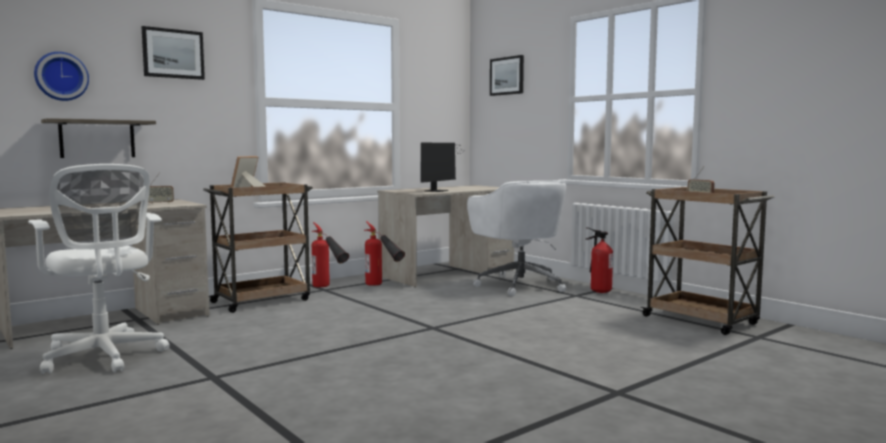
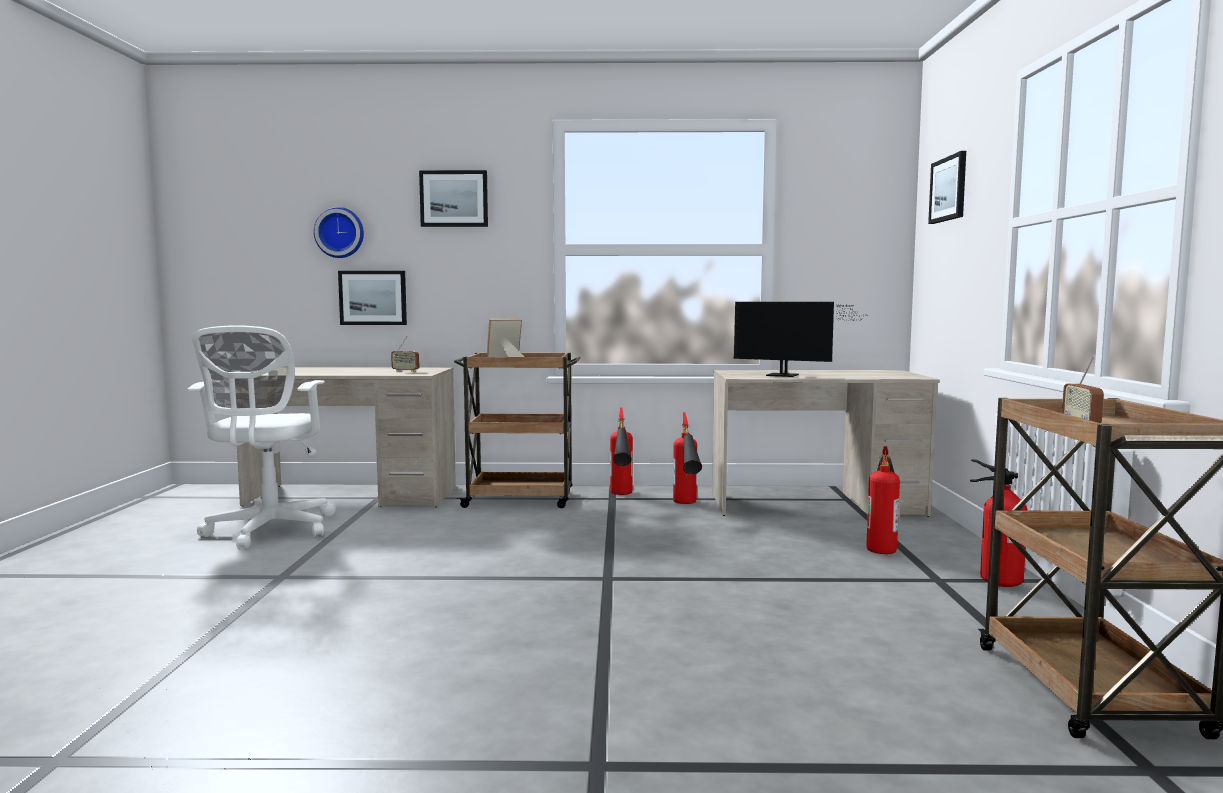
camera: 40 degrees right, 0 degrees up
shelf [41,118,156,158] -> picture [338,271,407,325]
monitor [421,143,465,192] -> monitor turned 45 degrees clockwise [734,302,868,377]
white office chair [467,181,567,296] -> fire extinguisher [866,446,900,554]

